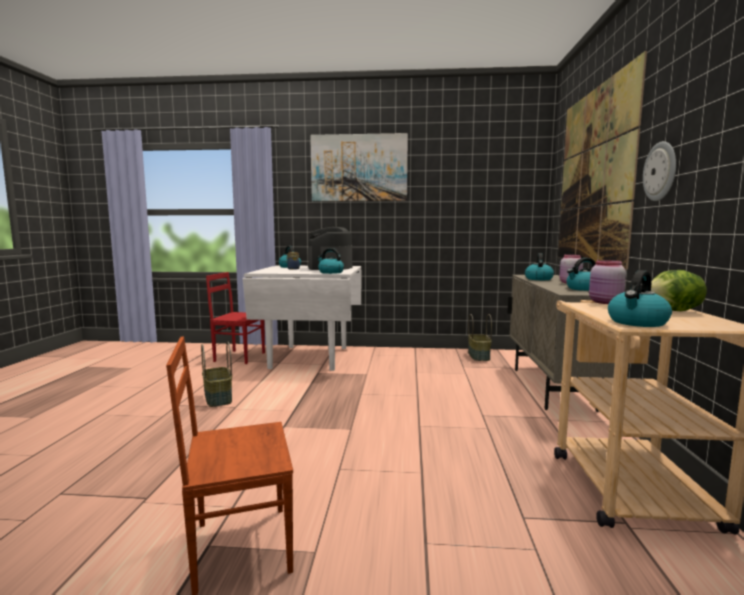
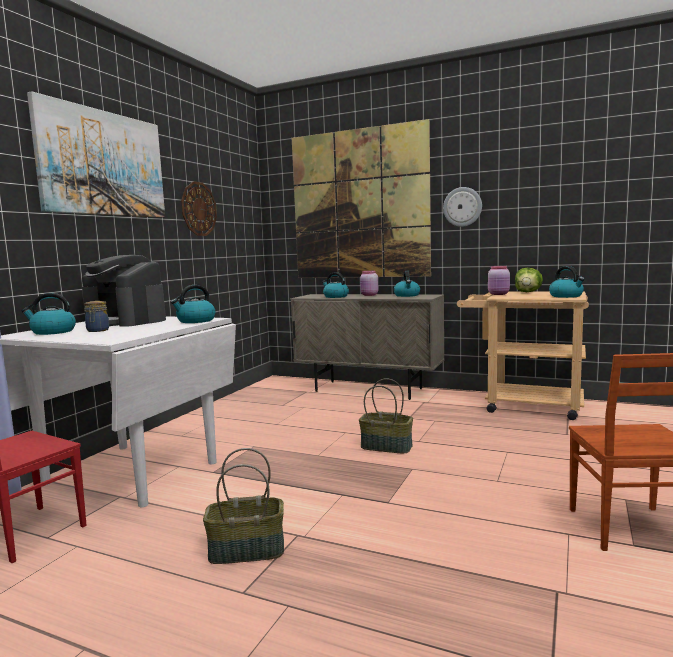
camera: 70 degrees left, 0 degrees up
basket [468,314,492,361] -> basket moved to [359,378,413,453]
none -> wall clock [181,181,217,236]

